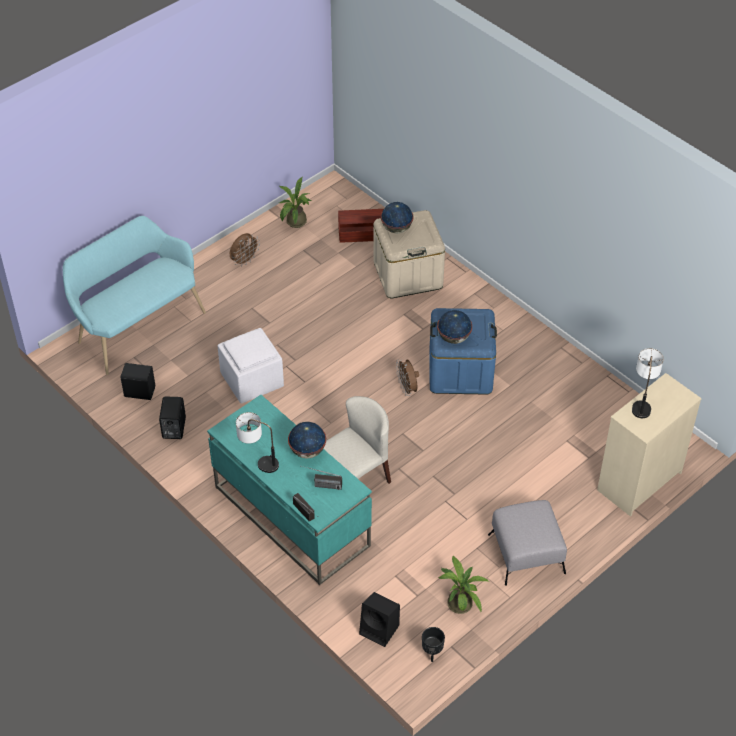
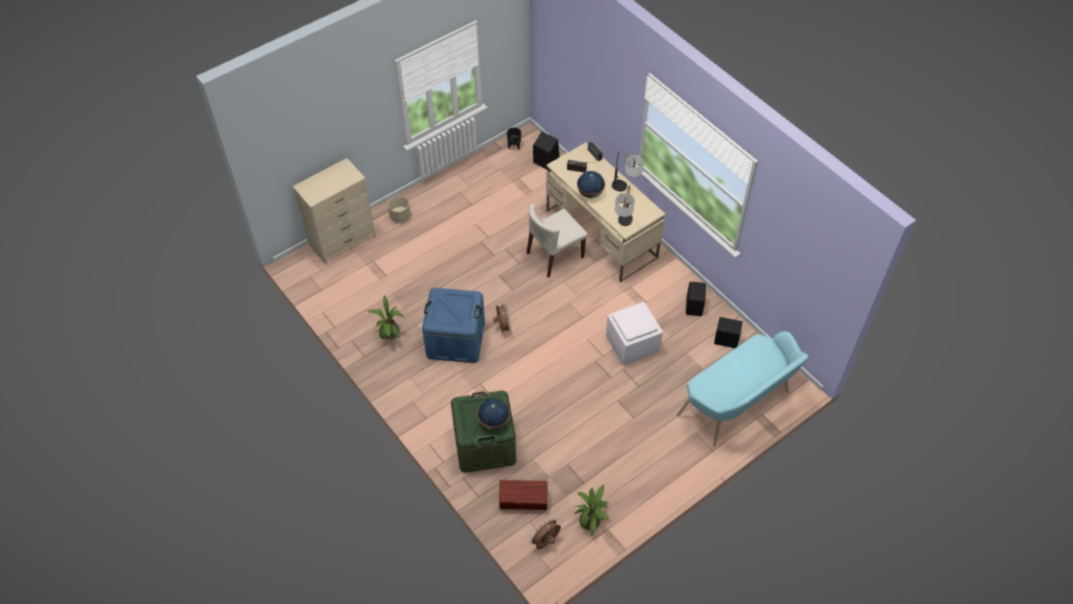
camera: 175 degrees left, 5 degrees up
turquoise desk [207,395,372,585] -> beige desk [546,143,665,282]
brown fan [230,233,260,265] -> brown fan moved to [529,518,561,549]
beige storage box [373,210,445,298] -> green storage box [451,391,516,473]
globe [437,310,472,344] -> none
potted plant [438,555,488,614] -> potted plant moved to [368,295,404,340]
grey ottoman [488,500,567,586] -> none
table lamp [632,348,664,418] -> table lamp moved to [615,185,635,226]
none -> beige planter [388,196,411,223]

